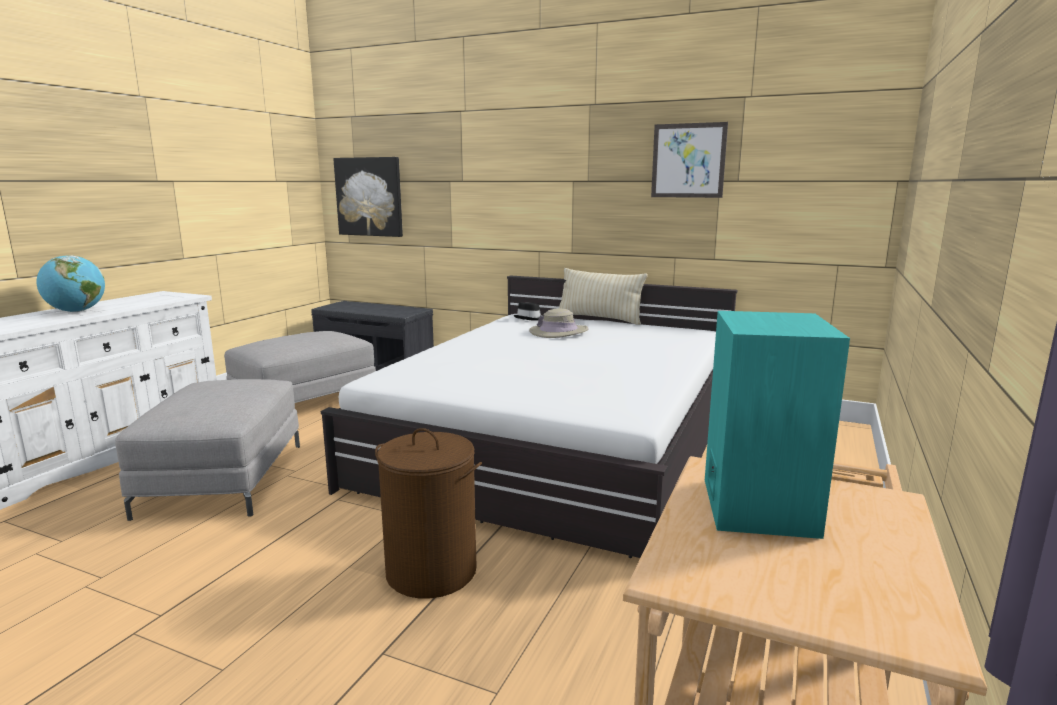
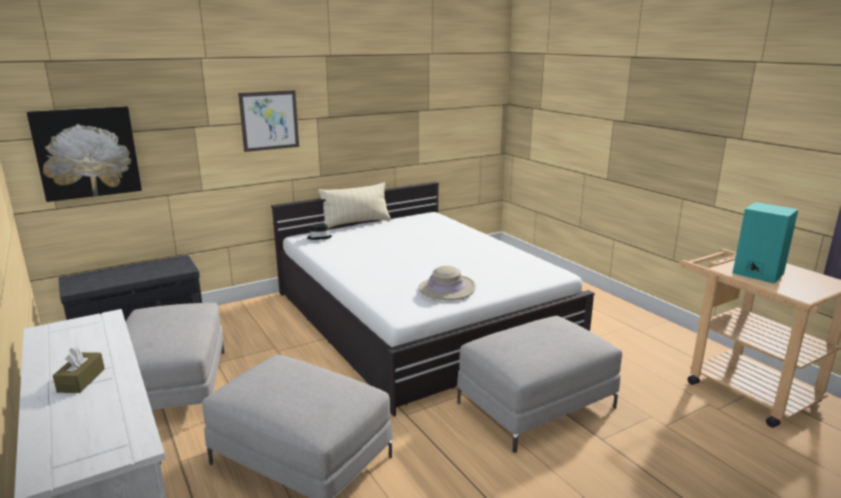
camera: 55 degrees left, 5 degrees up
globe [36,255,105,312] -> brown tissue box [53,346,105,393]
brown laundry basket [375,428,482,599] -> grey ottoman [457,316,622,453]
beige hat [529,309,588,338] -> beige hat moved to [419,266,476,300]
picture [651,122,728,198] -> picture moved to [238,90,299,152]

